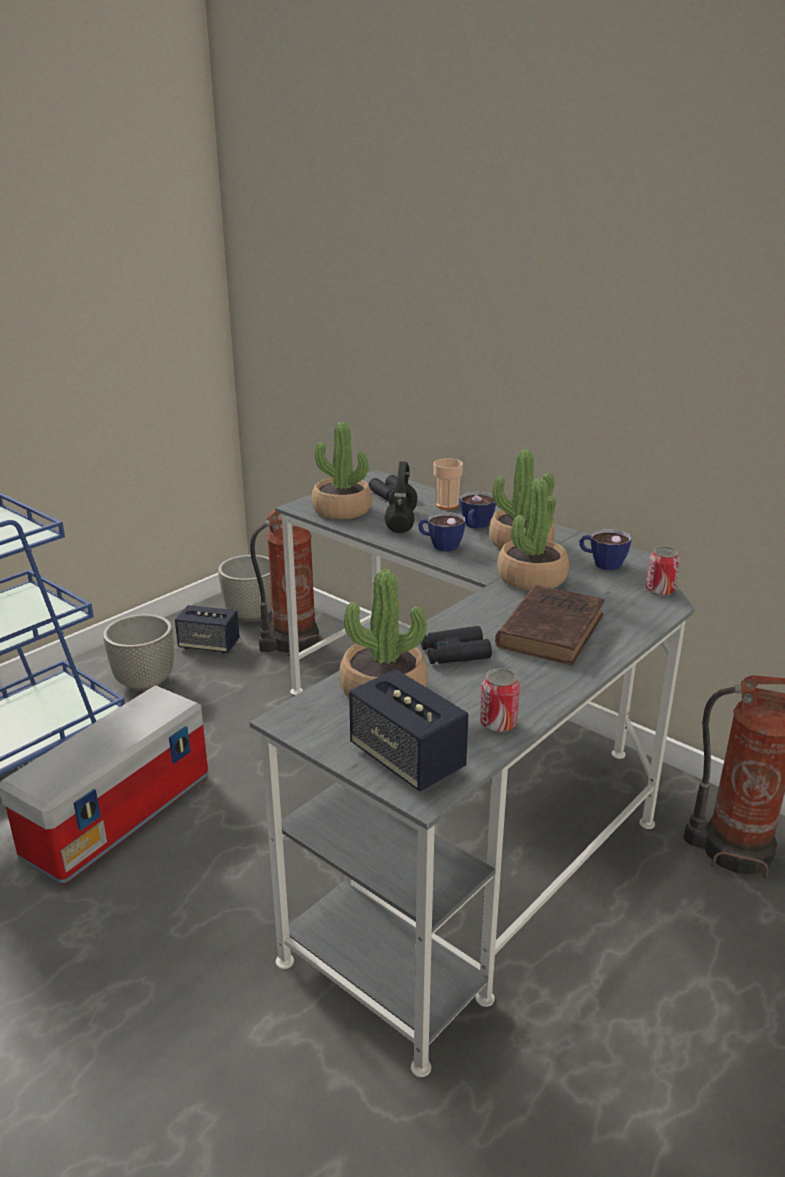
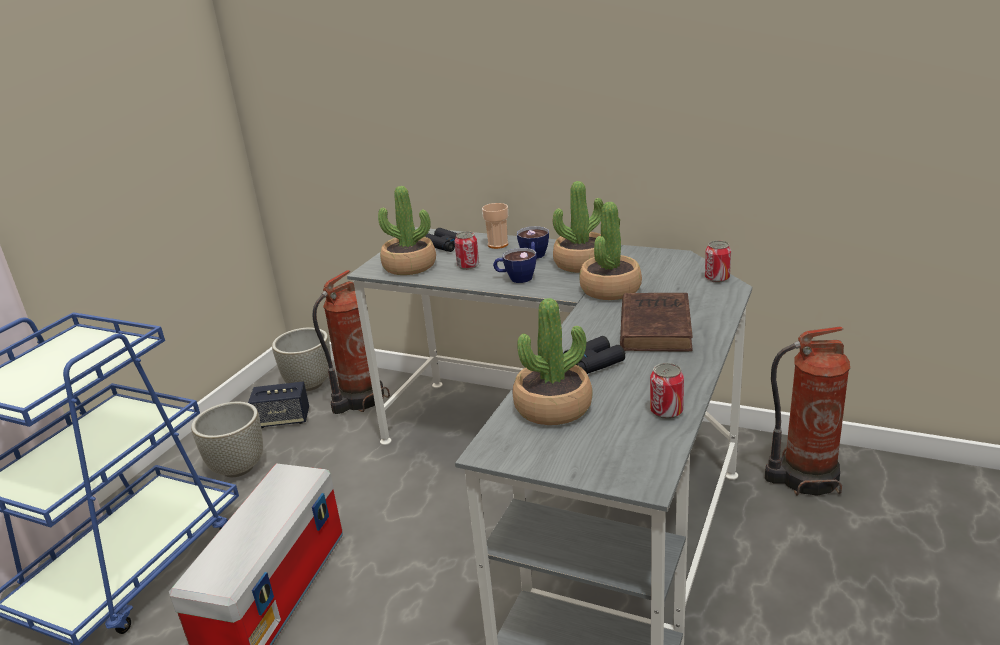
camera: 15 degrees left, 0 degrees up
speaker [349,669,468,791] -> none
black headphones [384,461,417,533] -> can [454,231,479,270]
cup [580,529,632,570] -> none

